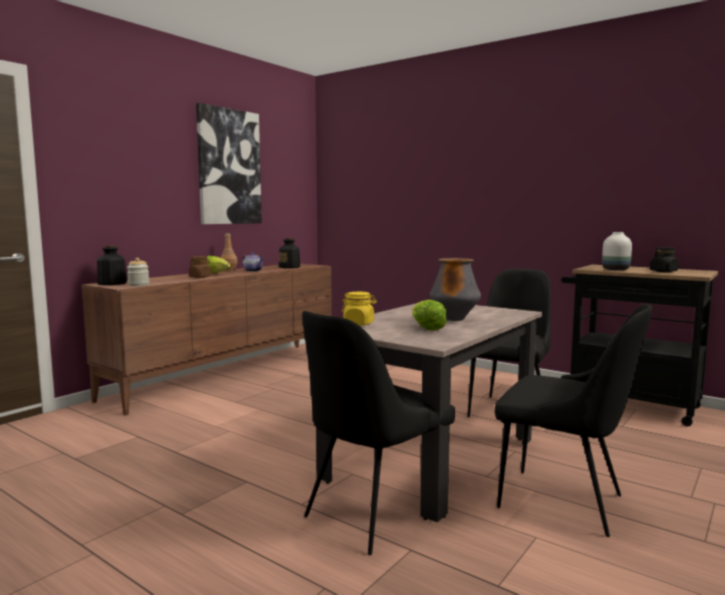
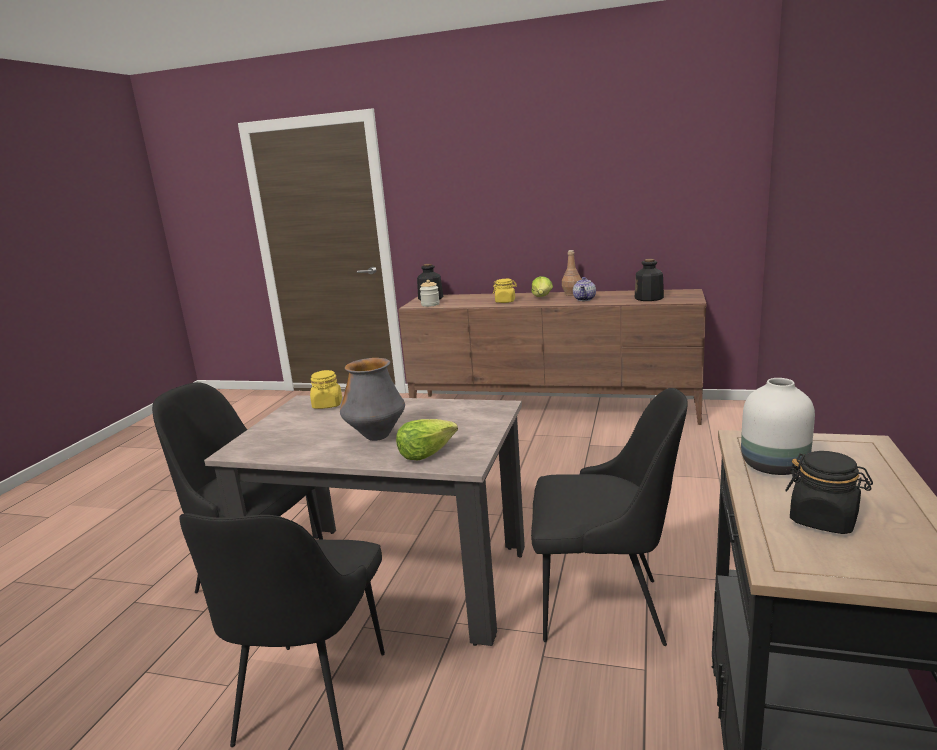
camera: 70 degrees right, 10 degrees up
brown jar [189,256,211,278] -> yellow jar [493,279,517,303]
picture [196,103,262,224] -> none
lettuce [412,300,447,331] -> lettuce moved to [396,419,458,460]

